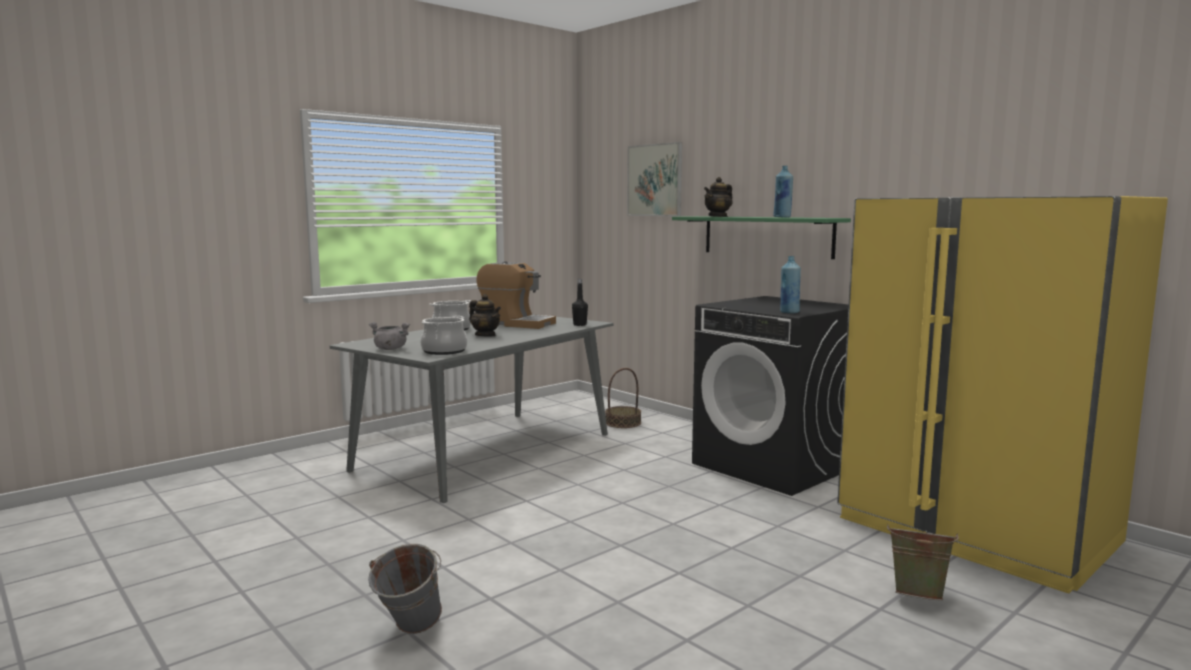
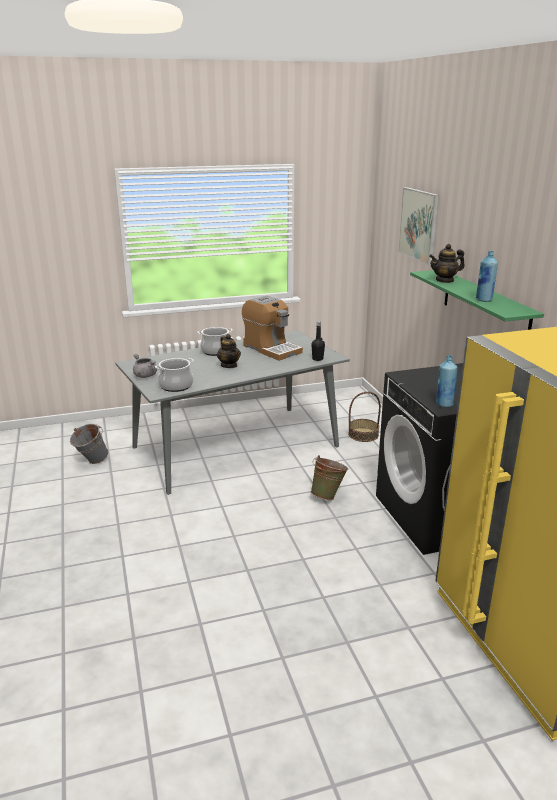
camera: 25 degrees right, 15 degrees up
grey bucket [368,544,442,634] -> grey bucket moved to [70,424,109,464]
green bucket [887,525,959,601] -> green bucket moved to [311,455,348,500]

